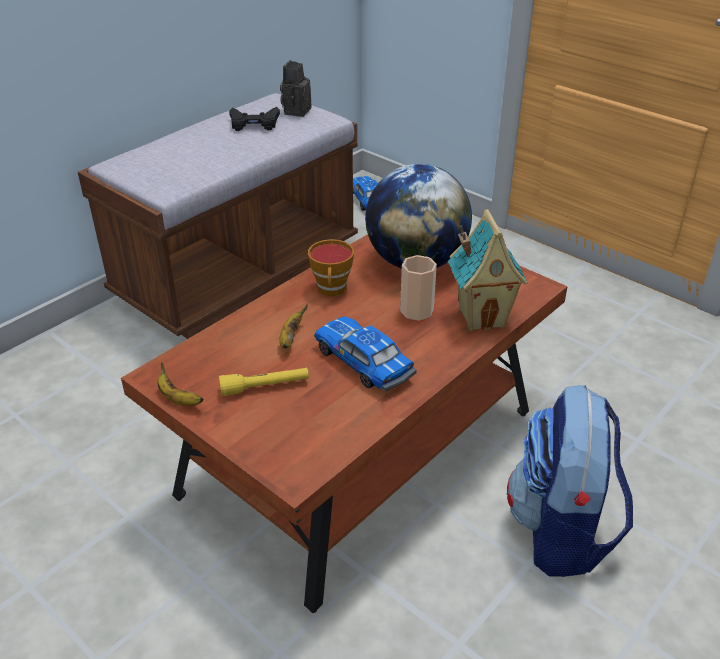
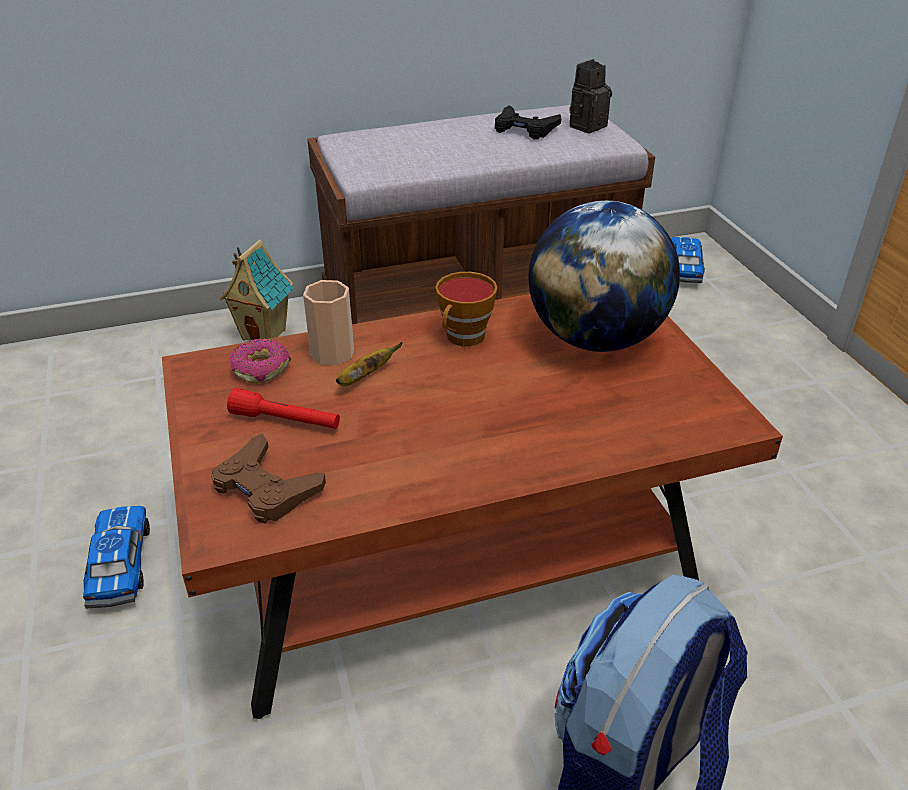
camera: 30 degrees right, 0 degrees up
banana [158,362,203,406] -> none
yellow flashlight [219,368,309,396] -> red flashlight [227,388,340,429]
toy car [314,316,416,392] -> toy car moved to [83,506,150,609]
cup [400,255,437,321] -> cup moved to [303,280,354,365]
toy house [448,209,528,331] -> toy house moved to [220,239,294,341]
none -> brown game controller [211,433,326,524]
none -> donut [229,338,291,384]

